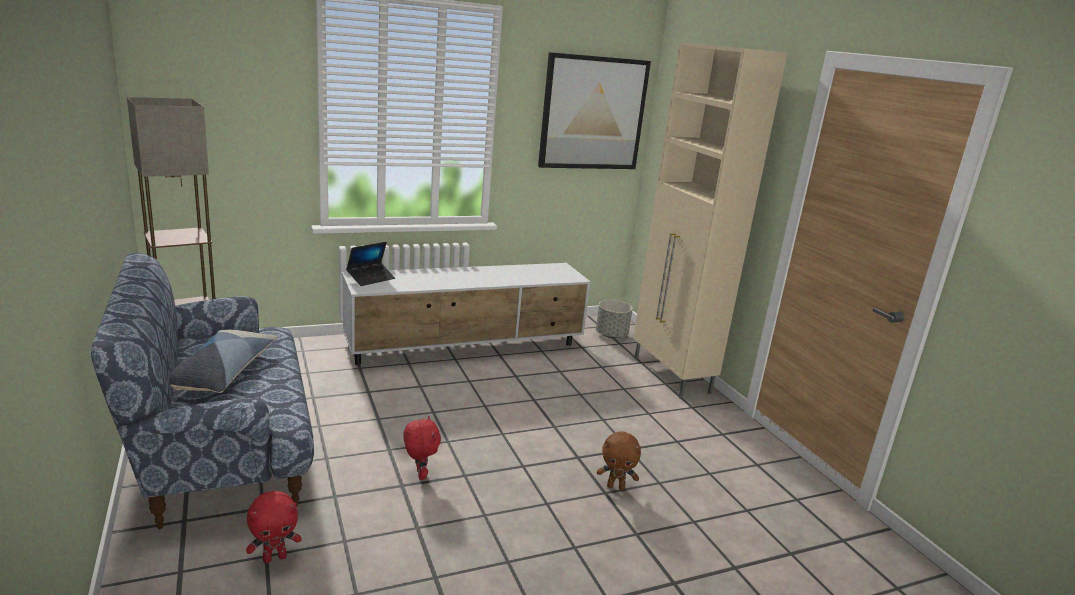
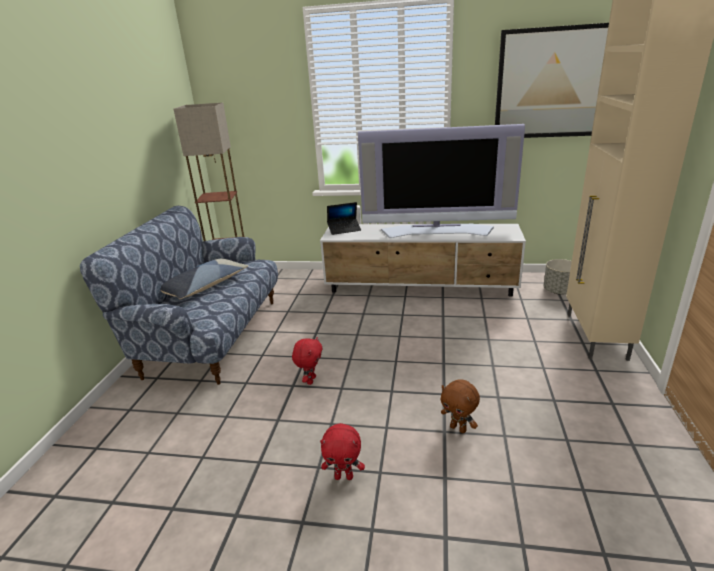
camera: 35 degrees right, 5 degrees up
red plush toy [246,491,302,563] -> red plush toy moved to [320,423,365,480]
none -> television [358,124,525,238]

